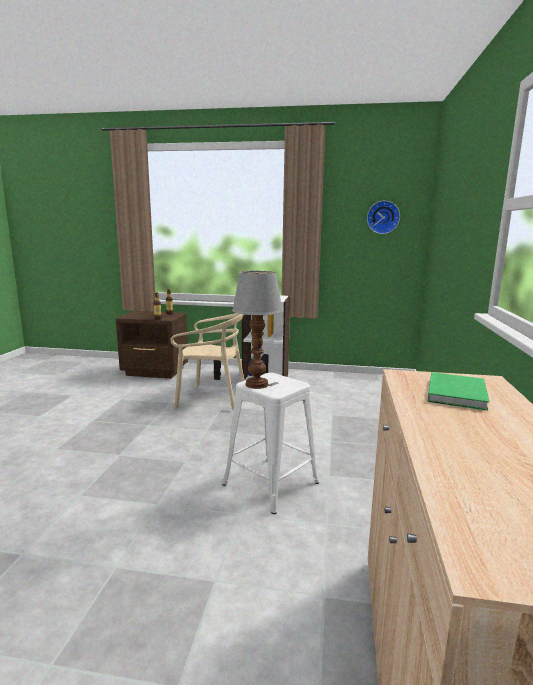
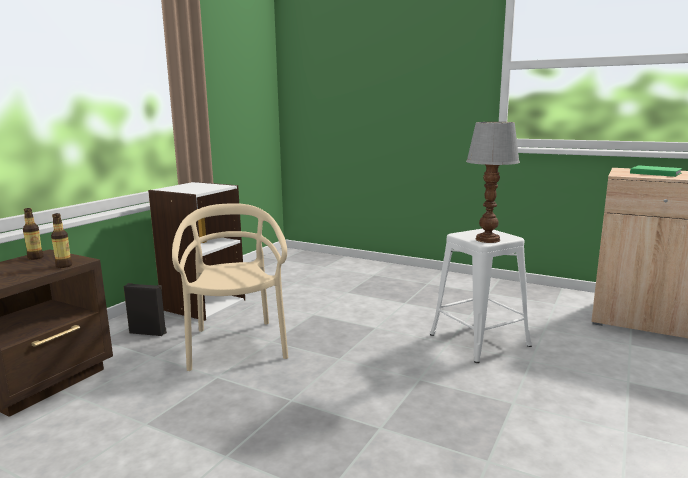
camera: 70 degrees left, 0 degrees up
beige chair [170,313,245,410] -> beige chair turned 45 degrees counterclockwise [172,203,288,371]
wall clock [367,201,400,234] -> none

